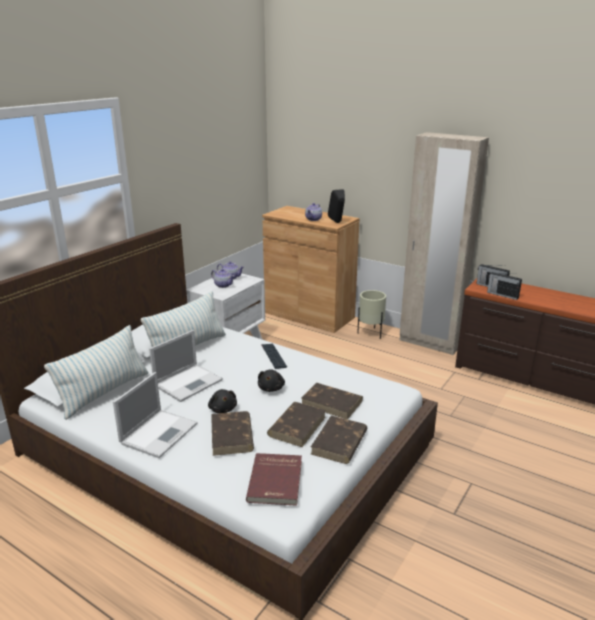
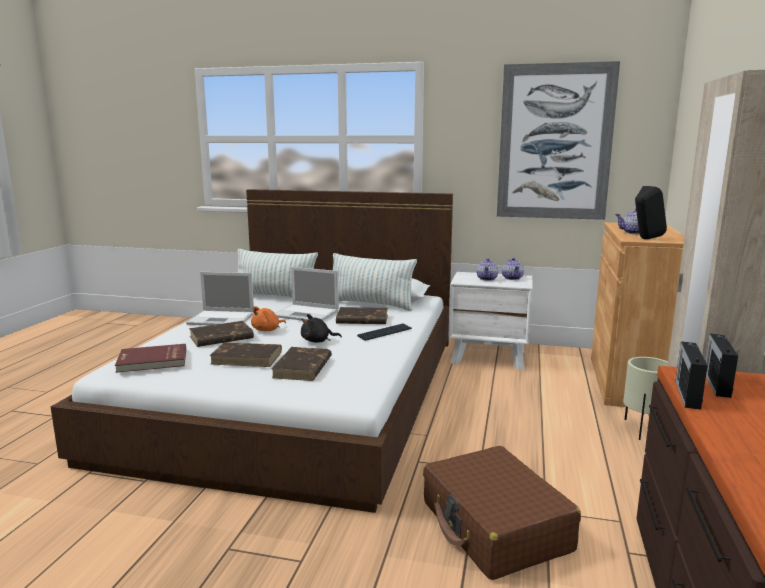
camera: 70 degrees right, 10 degrees down
black plush toy [208,389,237,413] -> orange plush toy [251,306,286,331]
brown book [311,416,367,464] -> brown book moved to [336,307,388,324]
none -> brown suitcase [423,446,581,580]
none -> picture [497,61,620,220]

